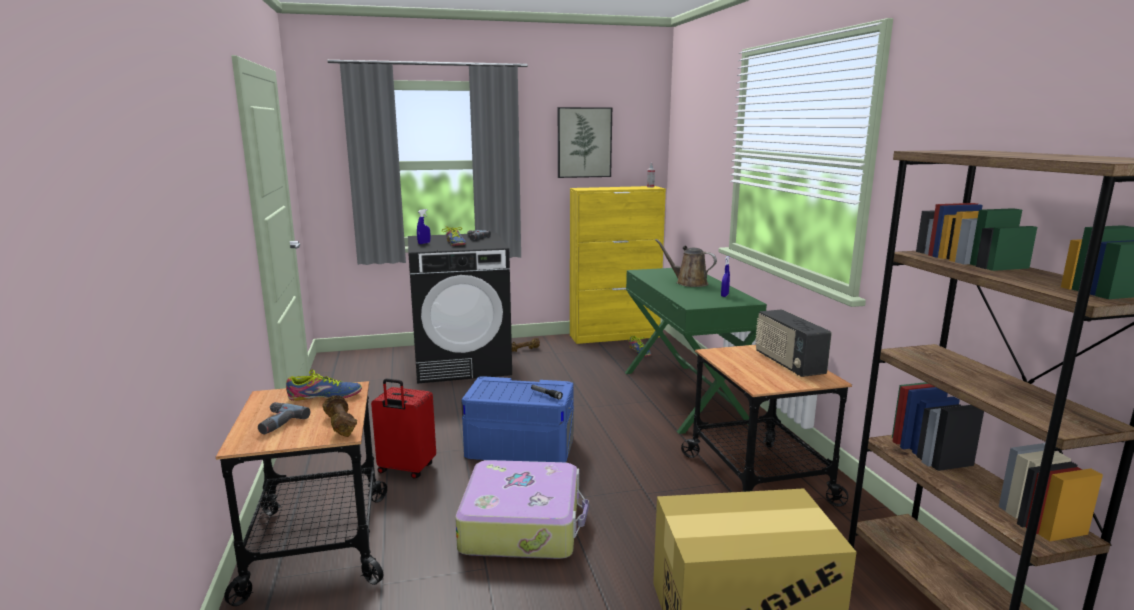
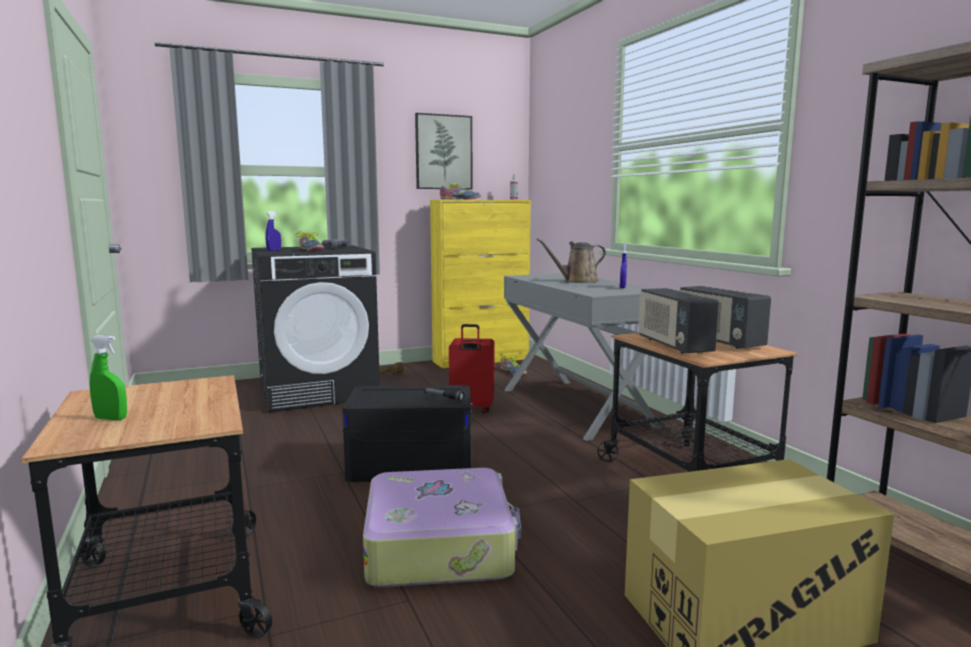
camera: 10 degrees left, 5 degrees down
power drill [258,402,310,434] -> green spray bottle [90,335,127,420]
shoe [286,370,362,401] -> shoe moved to [440,183,481,199]
brown dumbbell [322,395,357,437] -> none
red suitcase [371,379,436,479] -> red suitcase moved to [449,324,494,414]
blue storage box [461,376,574,463] -> black storage box [342,385,473,482]
green desk [625,268,767,434] -> grey desk [504,273,662,441]
brown watering can [655,239,717,287] -> brown watering can turned 45 degrees counterclockwise [536,238,606,283]
none -> radio [638,288,719,354]

